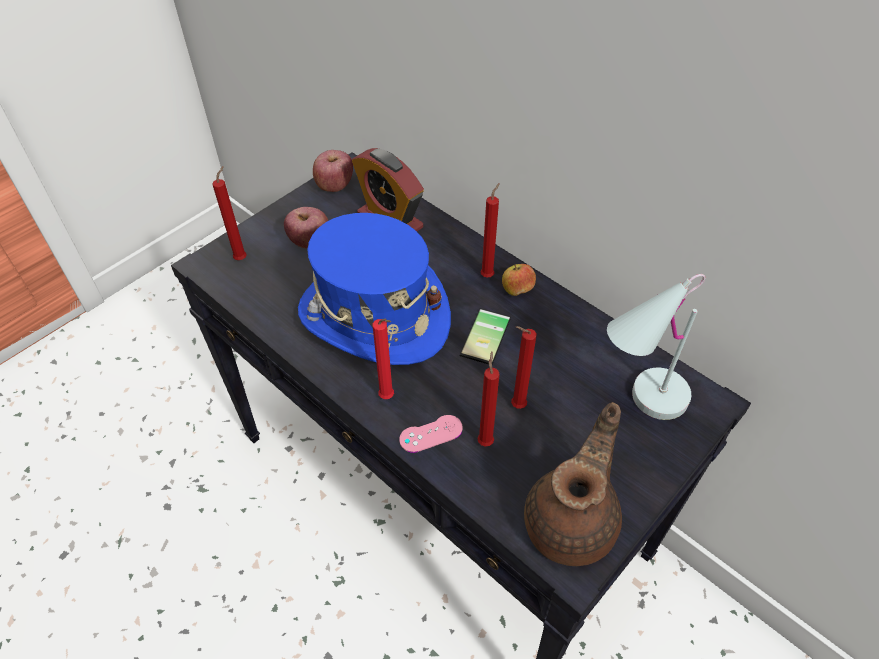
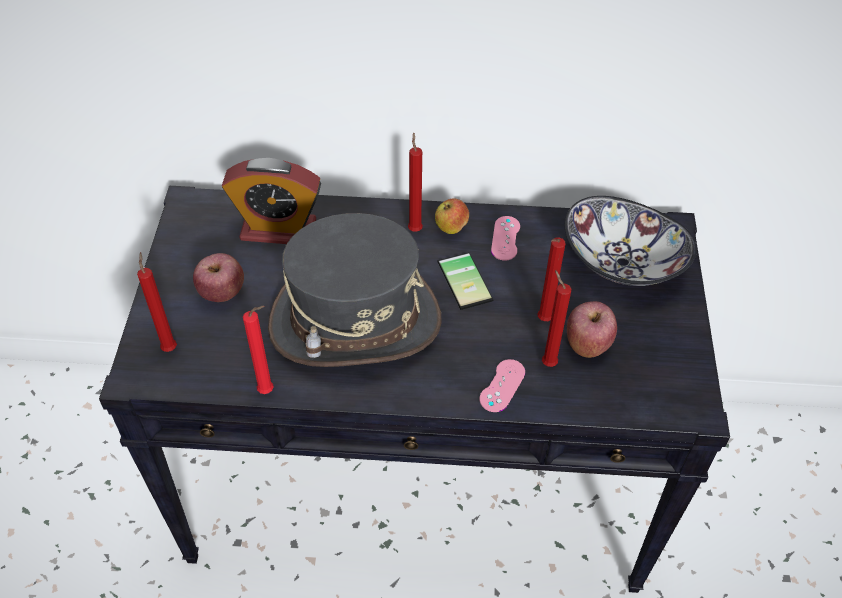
camera: 40 degrees left, 0 degrees up
blue hat [298,213,451,365] -> grey hat [268,213,442,367]
apple [313,150,353,192] -> apple moved to [567,301,617,358]
red candle [373,319,394,399] -> red candle moved to [243,306,274,394]
brown teapot [524,402,622,566] -> none
white table lamp [607,274,705,420] -> bowl [565,196,697,286]
none -> pink game controller [491,216,520,260]

